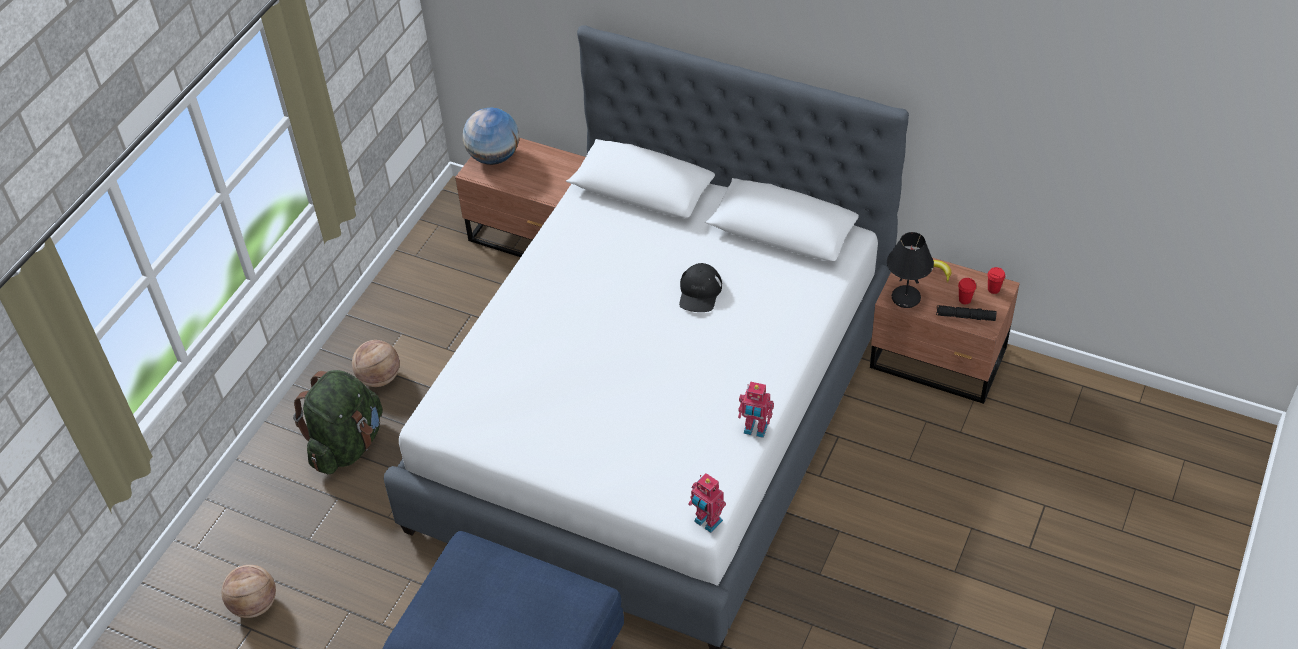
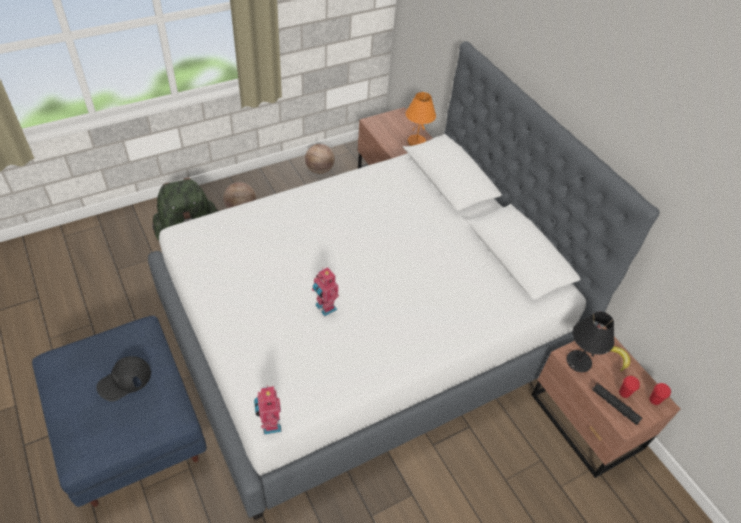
camera: 30 degrees right, 0 degrees up
basketball [222,565,276,618] -> basketball moved to [305,144,335,174]
globe [463,108,519,165] -> none
black cap [679,263,722,312] -> black cap moved to [96,356,151,402]
toy robot [738,381,774,438] -> toy robot moved to [312,267,339,316]
none -> orange table lamp [405,92,436,146]

